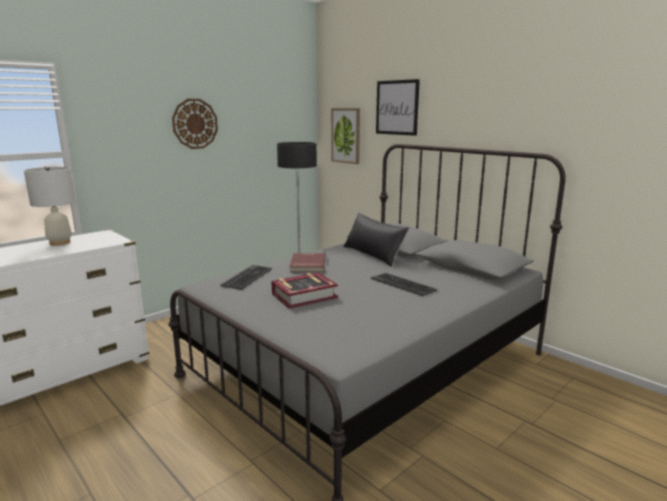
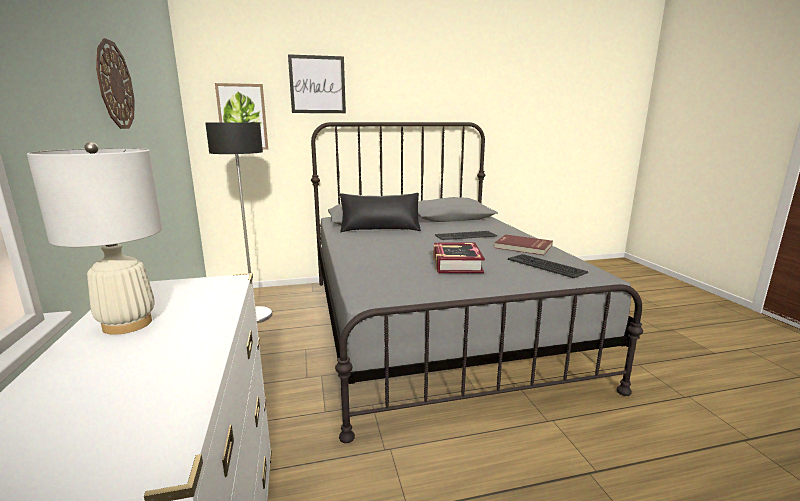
camera: 60 degrees left, 0 degrees up
keyboard [220,265,272,290] -> keyboard moved to [508,254,588,278]
red book [289,253,326,272] -> red book moved to [494,234,553,255]

